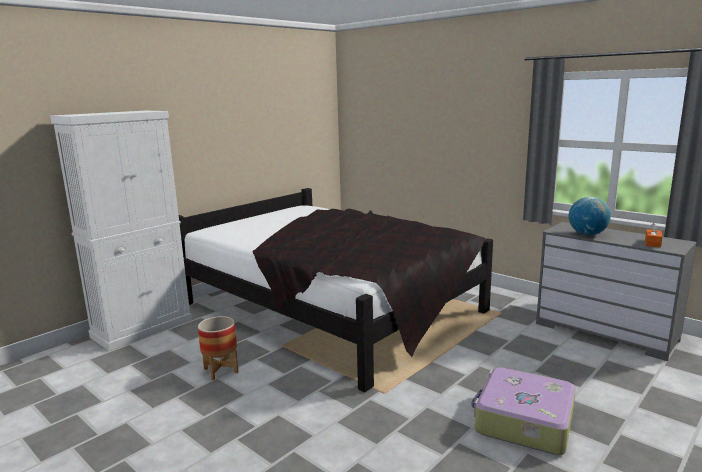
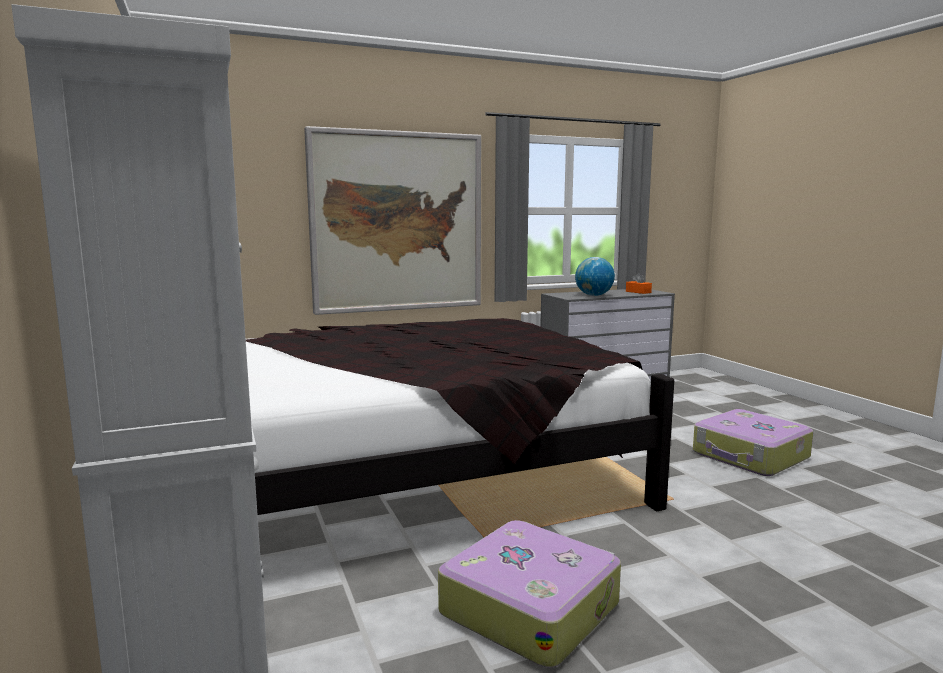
camera: 65 degrees left, 5 degrees down
planter [198,316,238,380] -> suitcase [438,520,621,668]
none -> picture [304,126,481,315]

